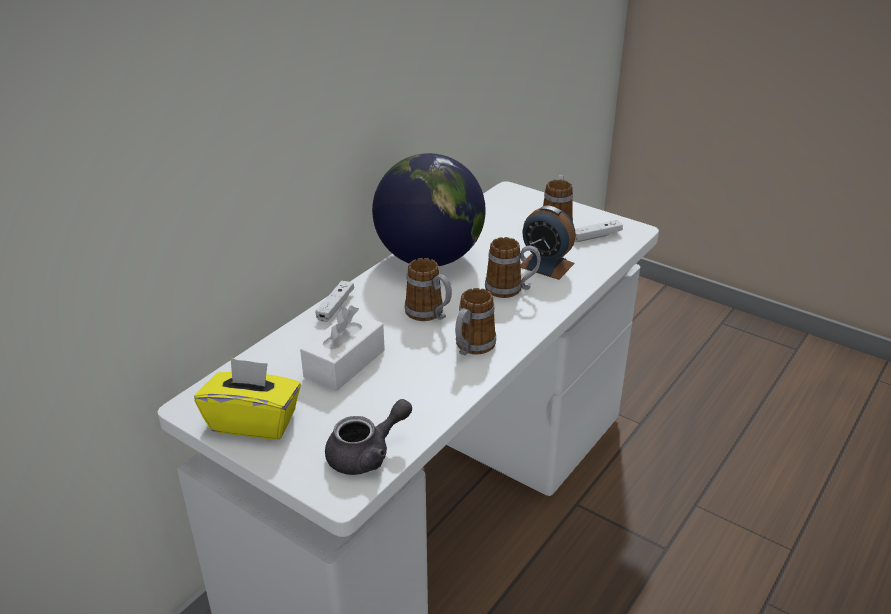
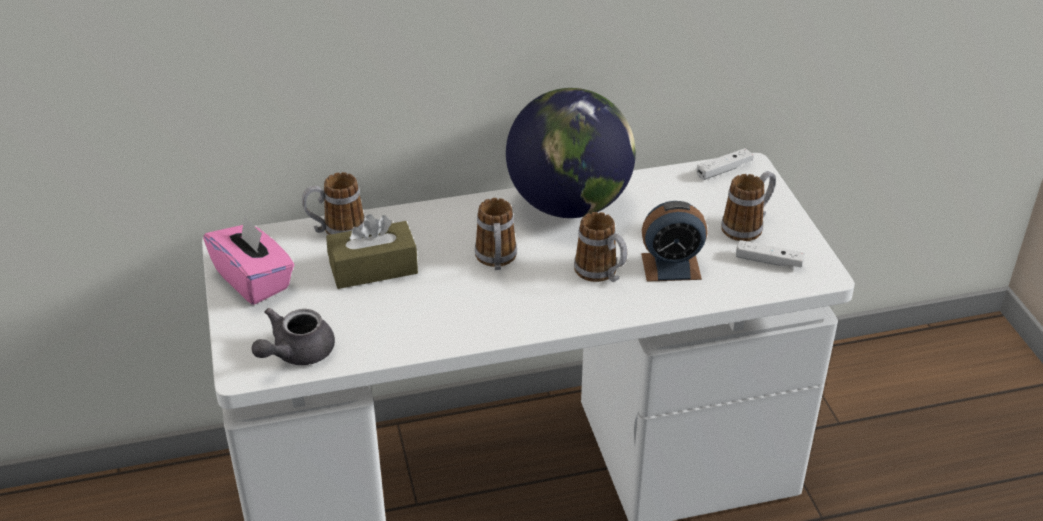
camera: 40 degrees right, 5 degrees up
yellow tissue box [194,358,301,440] -> pink tissue box [203,216,294,305]
white tissue box [300,305,385,391] -> brown tissue box [326,214,418,289]
white game controller [316,280,354,322] -> white game controller moved to [696,148,753,180]
grey teapot [325,399,412,475] -> grey teapot turned 120 degrees clockwise [252,308,335,365]
mug [455,288,496,356] -> mug moved to [302,172,365,235]
alarm clock [521,205,575,280] -> alarm clock turned 75 degrees counterclockwise [641,201,708,282]

